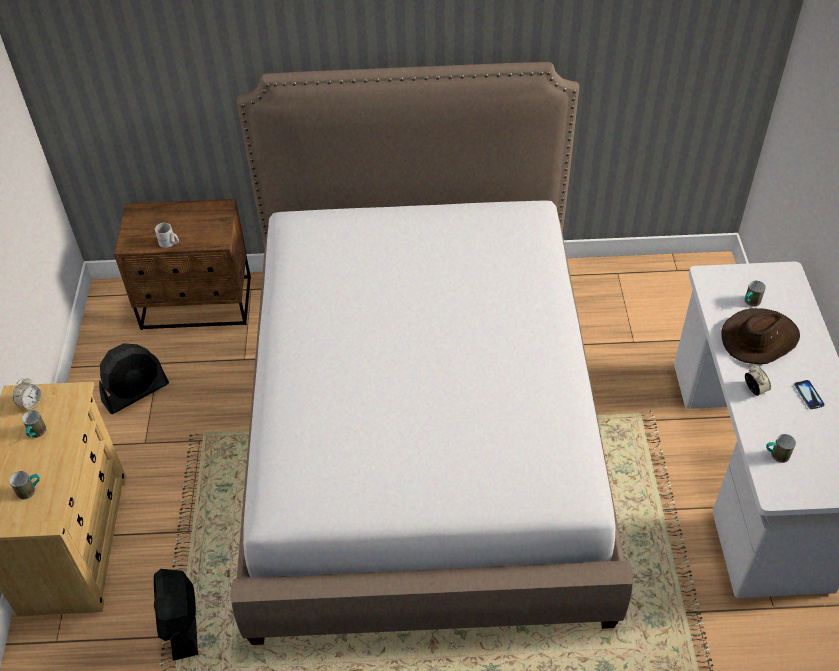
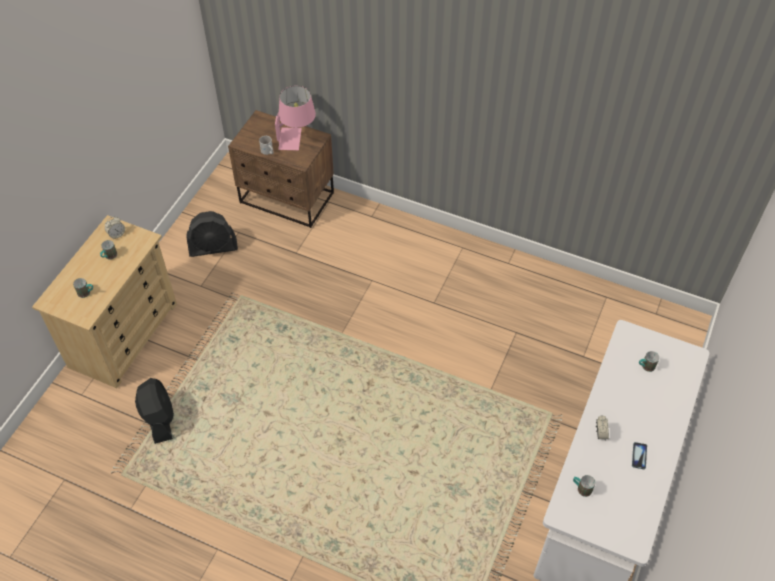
camera: 25 degrees right, 5 degrees up
black fan [154,569,198,661] -> black fan turned 150 degrees clockwise [135,378,174,444]
bed [230,62,633,645] -> none
brown hat [721,308,800,364] -> none
none -> pink table lamp [275,86,316,150]

